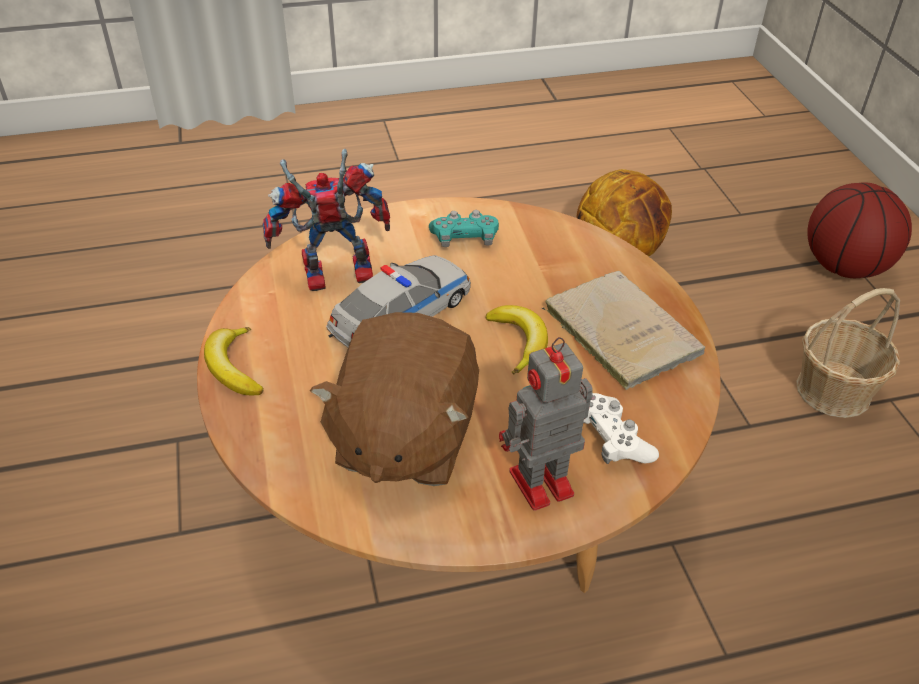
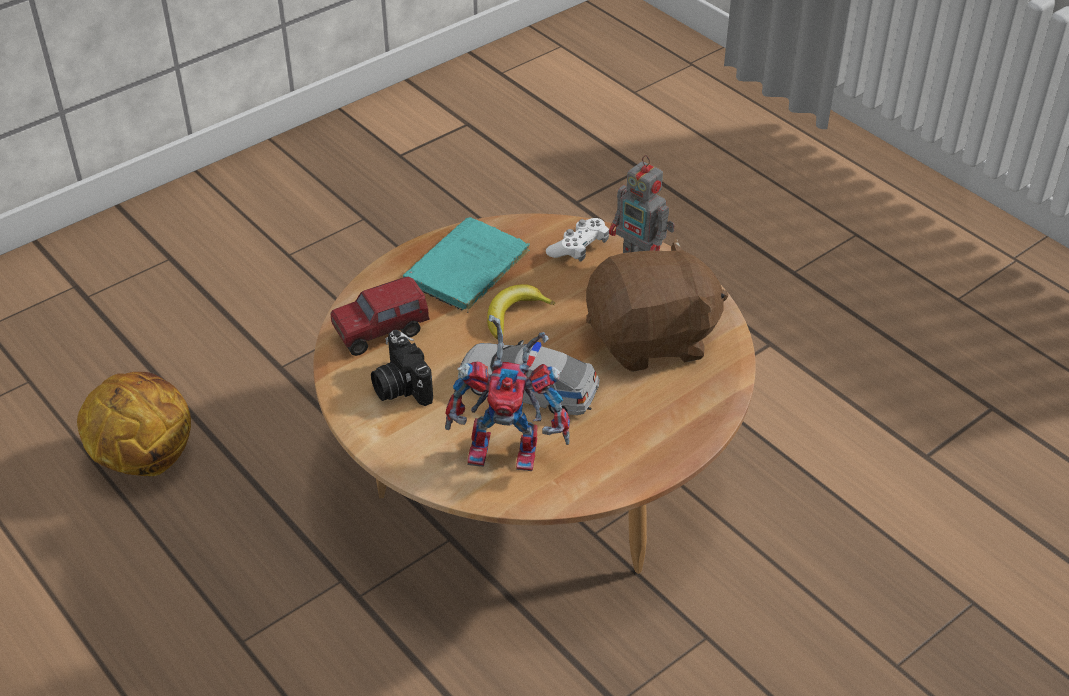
camera: 115 degrees left, 0 degrees up
banana [204,327,263,395] -> none
toy robot [263,149,390,291] -> toy robot turned 45 degrees counterclockwise [445,315,570,471]
turquoise game controller [429,210,499,247] -> camera [371,330,433,406]
beige book [542,271,705,390] -> turquoise book [403,217,530,313]
basket [796,288,900,418] -> none
basketball [807,182,912,278] -> none
none -> toy truck [330,277,430,356]

